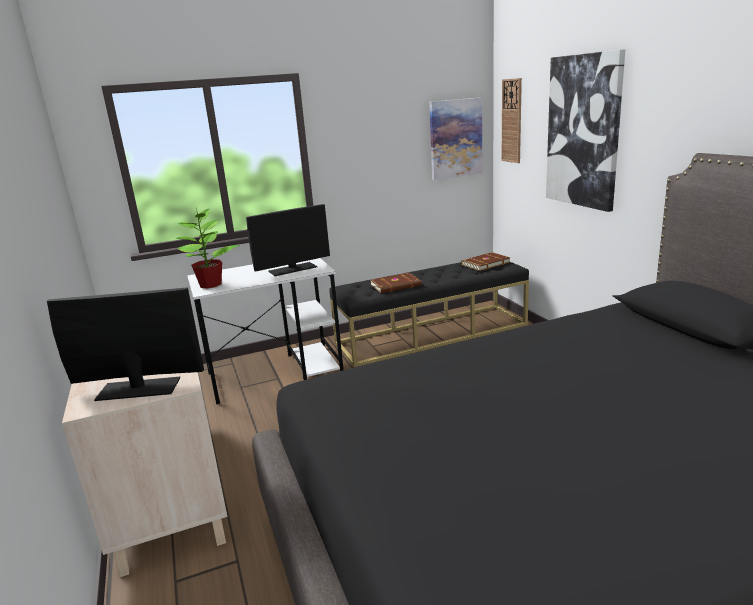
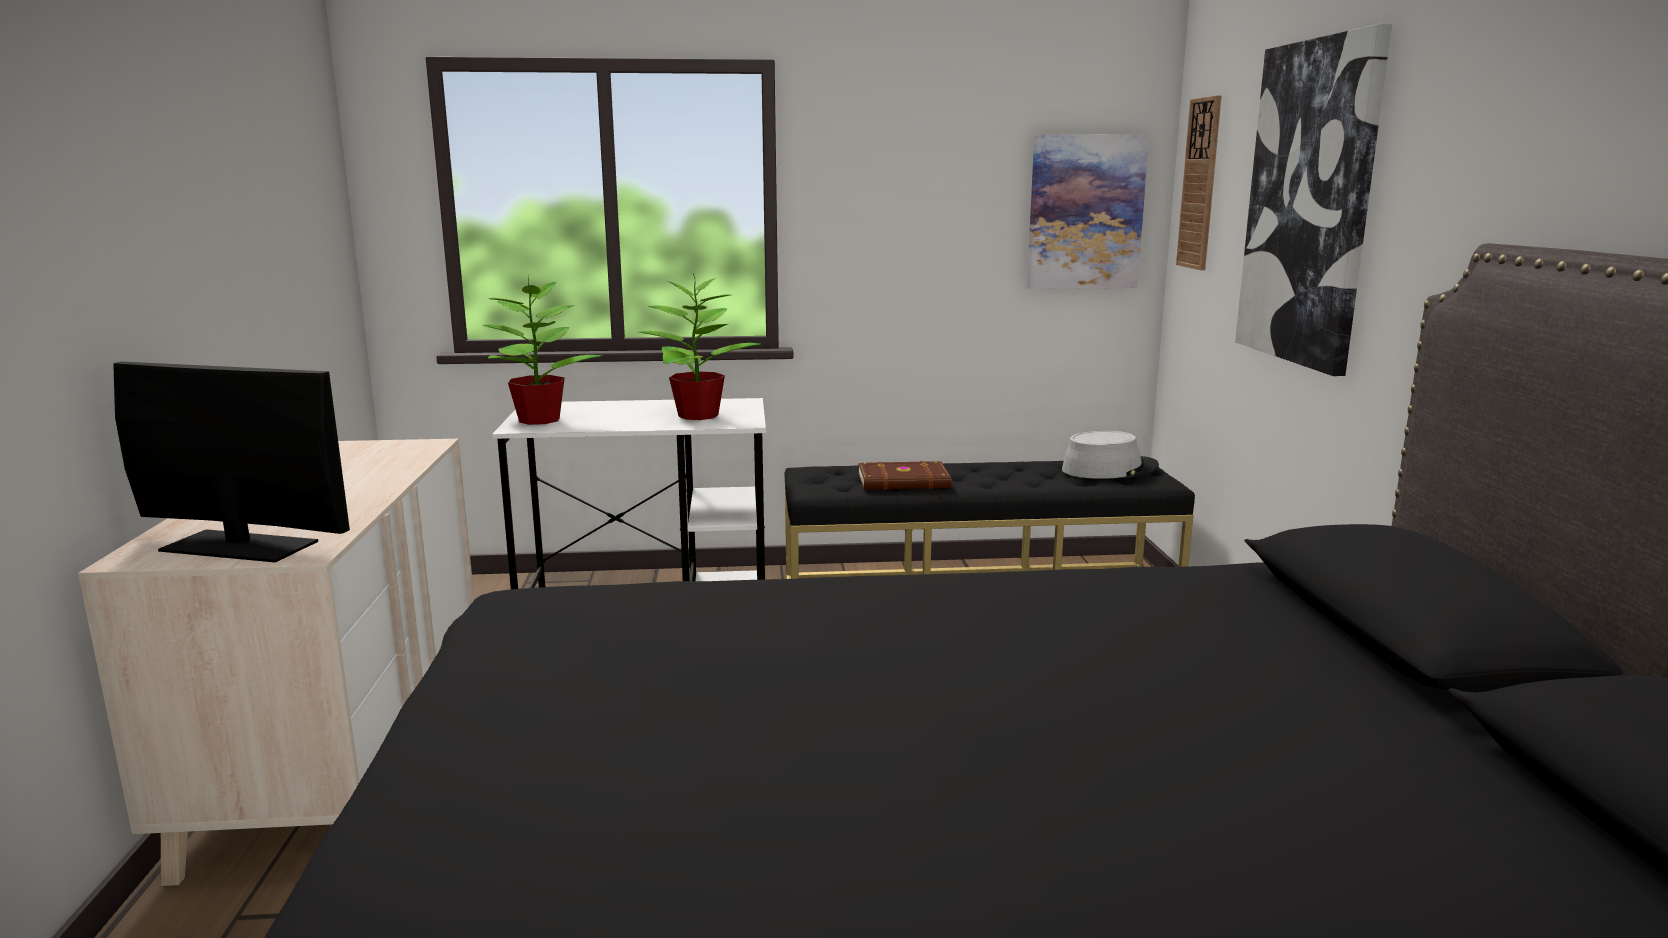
camera: 15 degrees right, 5 degrees down
monitor [246,204,330,276] -> potted plant [639,272,761,420]
brown book [461,252,511,271] -> grey hat [1062,431,1159,479]

